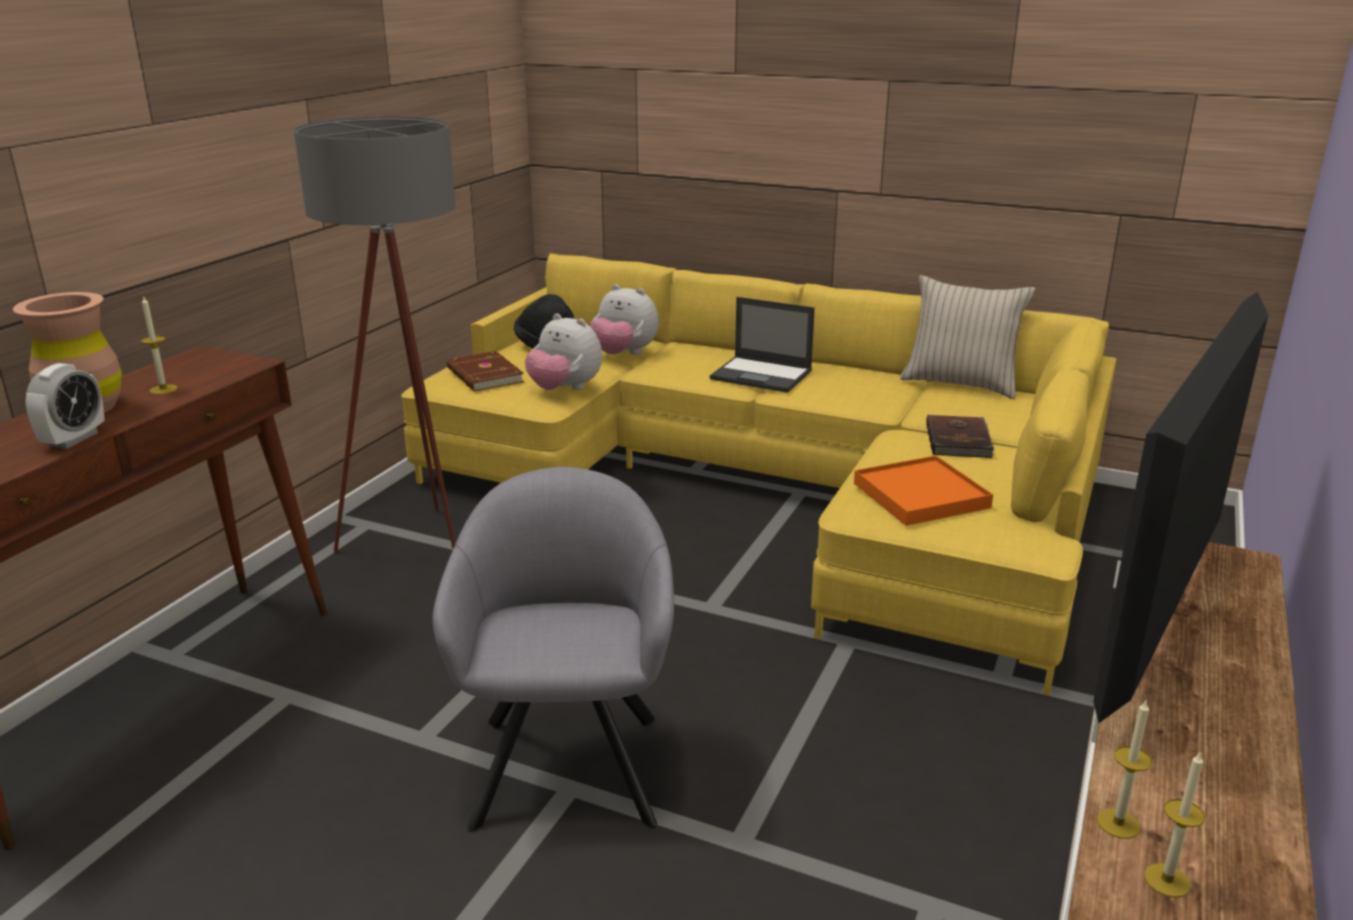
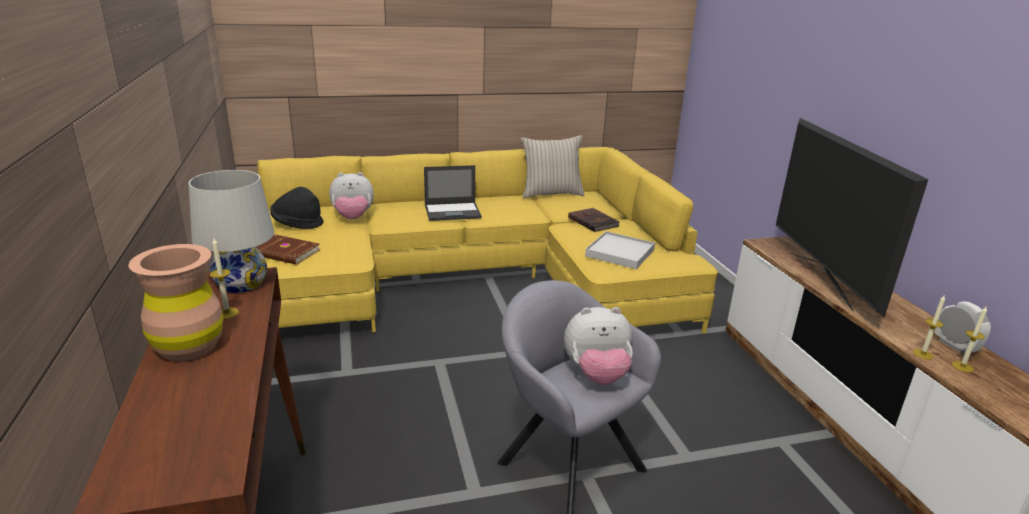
camera: 40 degrees left, 0 degrees up
alarm clock [26,363,105,449] -> alarm clock moved to [935,301,991,354]
grey floor lamp [294,117,456,552] -> none
plush toy [525,313,602,390] -> plush toy moved to [564,307,633,385]
orange tray [854,456,993,526] -> white tray [585,231,655,269]
none -> white table lamp [189,170,275,293]

